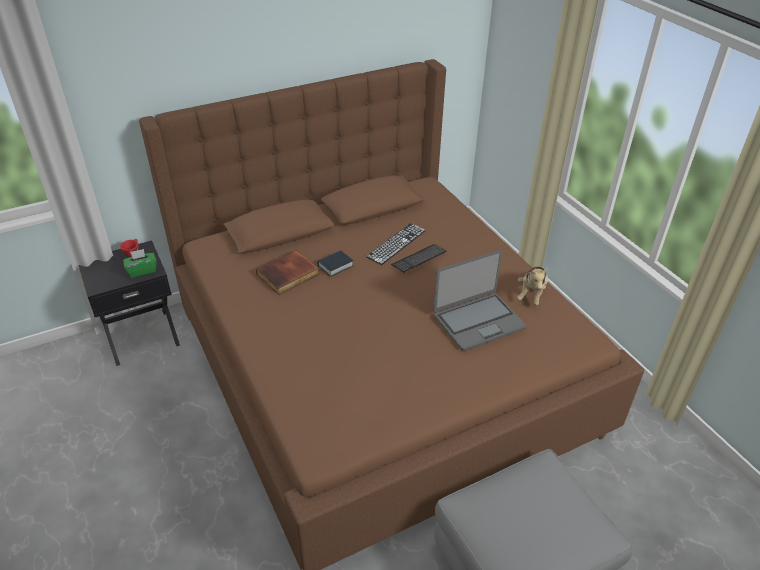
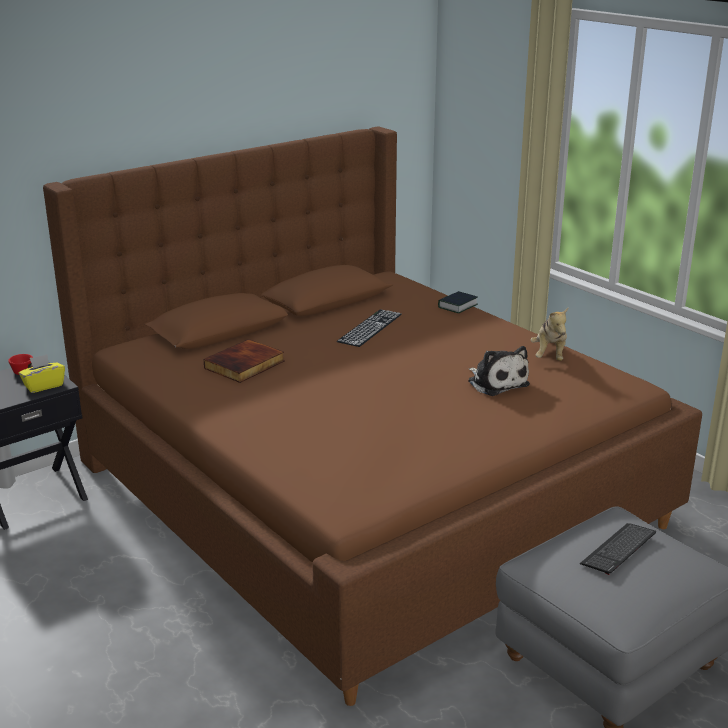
camera: 10 degrees left, 15 degrees down
green tissue box [123,249,156,278] -> yellow tissue box [19,354,65,393]
book [317,251,354,277] -> book moved to [438,291,478,313]
keyboard [391,244,446,273] -> keyboard moved to [580,523,656,575]
laptop [434,250,526,351] -> plush toy [468,346,530,396]

